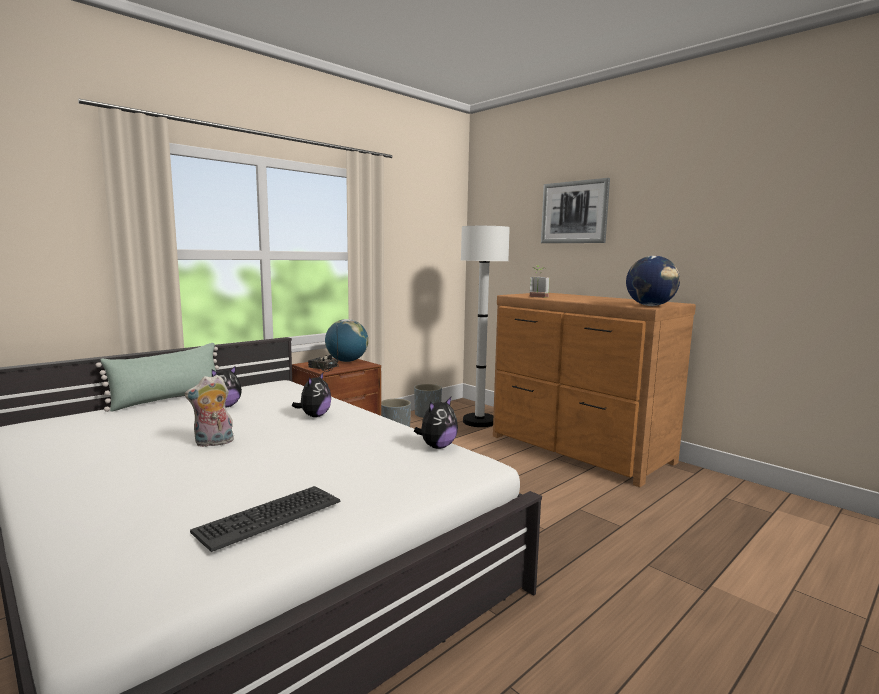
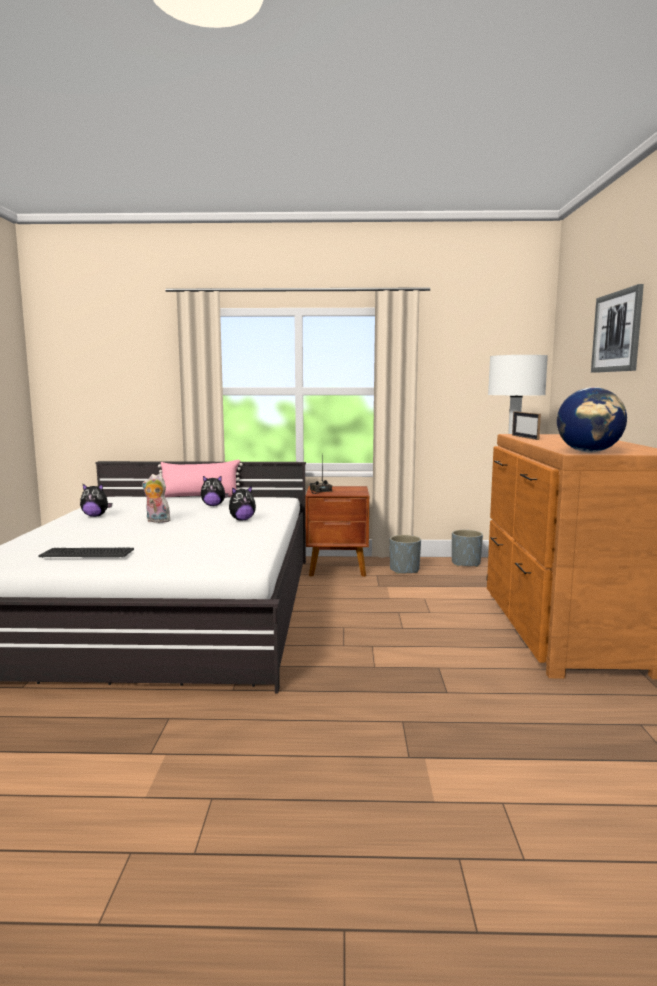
camera: 45 degrees right, 0 degrees up
green pillow [96,343,219,412] -> pink pillow [158,460,243,498]
globe [325,319,368,362] -> none
plush toy [414,397,458,449] -> plush toy moved to [80,484,112,517]
potted plant [530,266,549,298] -> picture frame [512,411,541,440]

